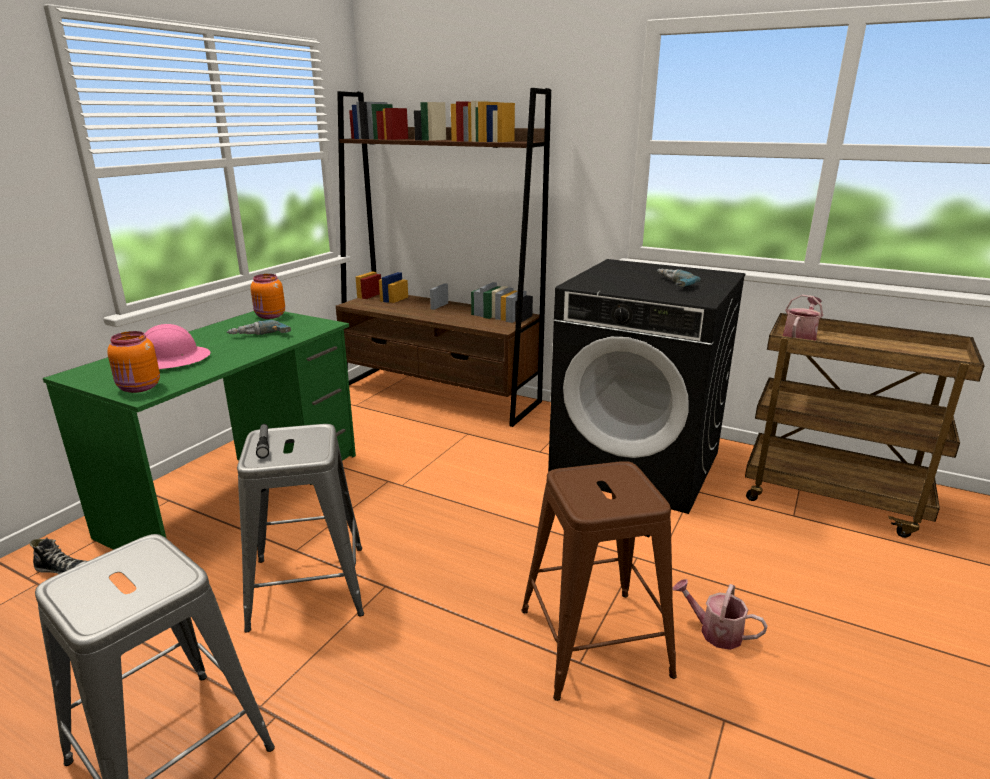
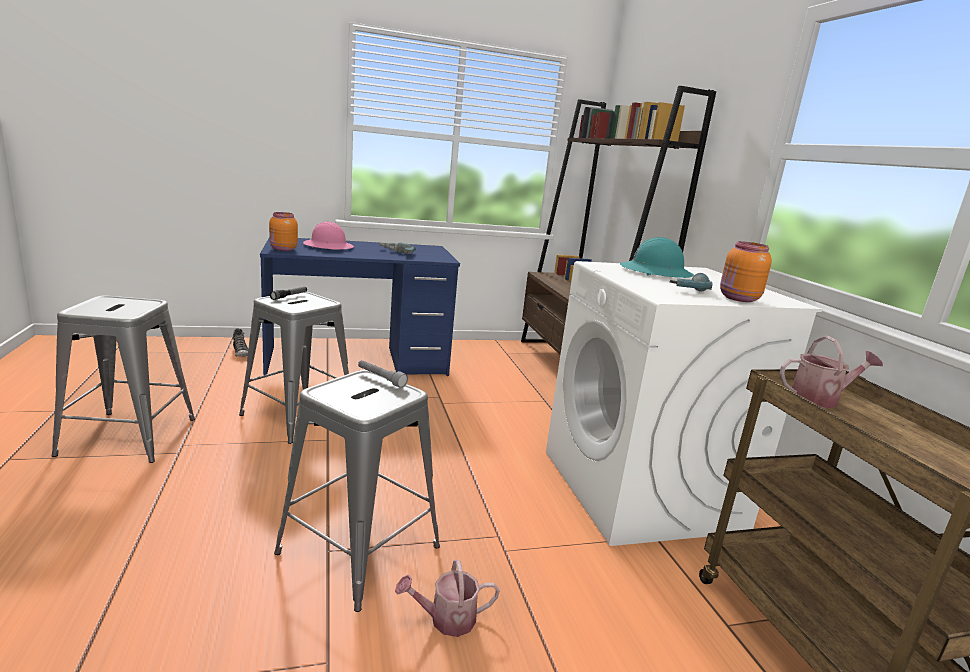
camera: 45 degrees right, 5 degrees down
green desk [43,311,356,550] -> blue desk [260,238,460,376]
orange jar [251,274,285,319] -> orange jar moved to [720,241,772,302]
brown stool [521,461,677,701] -> grey stool [274,370,440,612]
black washing machine [548,259,745,514] -> white washing machine [546,261,822,546]
watering can [673,579,768,650] -> watering can turned 90 degrees counterclockwise [395,560,500,637]
none -> grey flashlight [358,360,408,388]
none -> turquoise hard hat [620,237,694,278]

